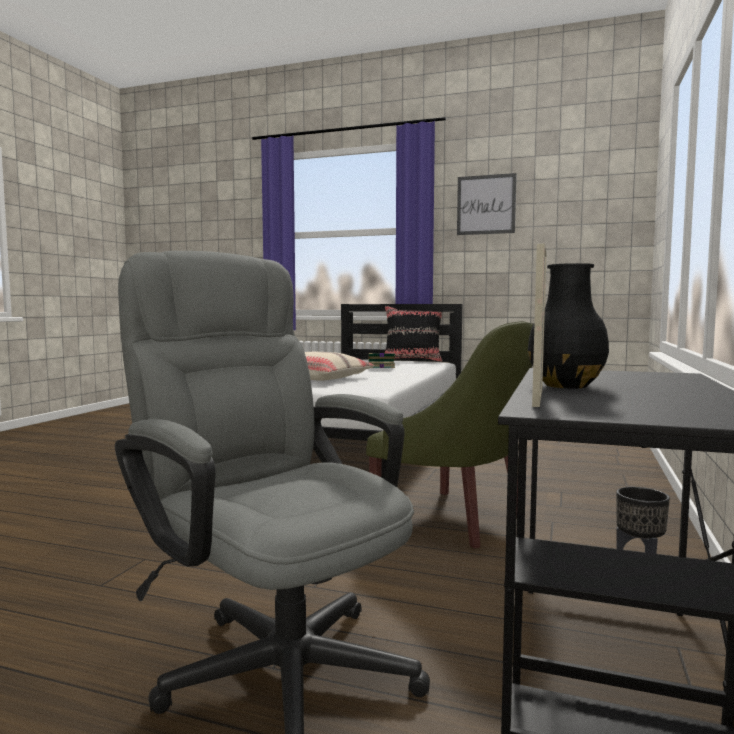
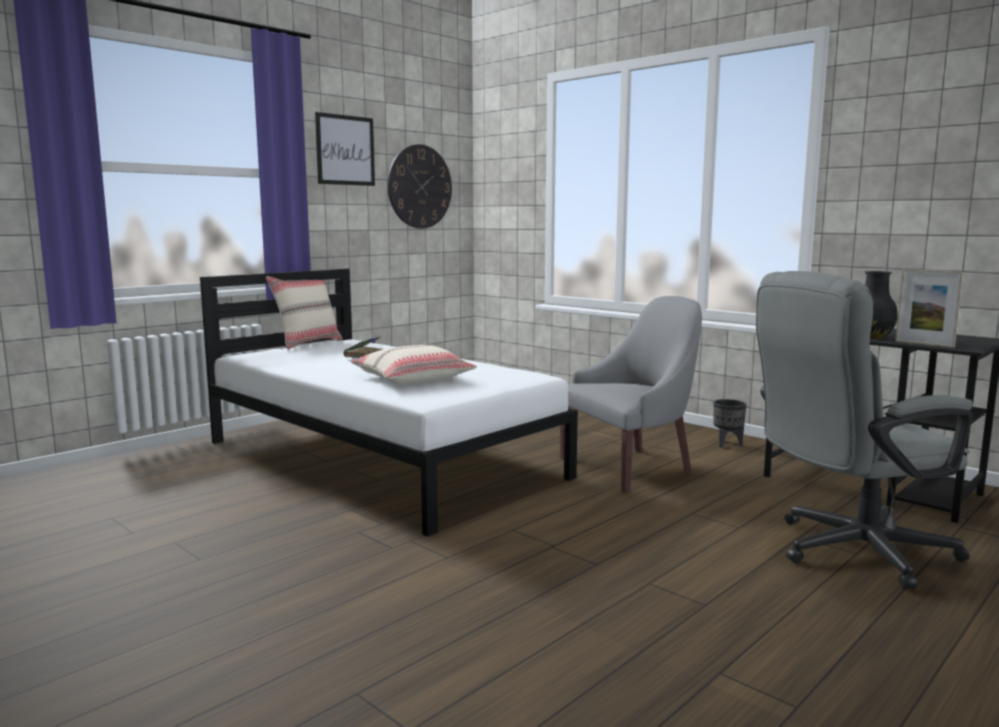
camera: 65 degrees left, 5 degrees up
green armchair [366,321,533,548] -> grey armchair [560,296,702,493]
black pillow [385,306,442,362] -> beige pillow [266,276,343,349]
none -> wall clock [387,144,452,229]

